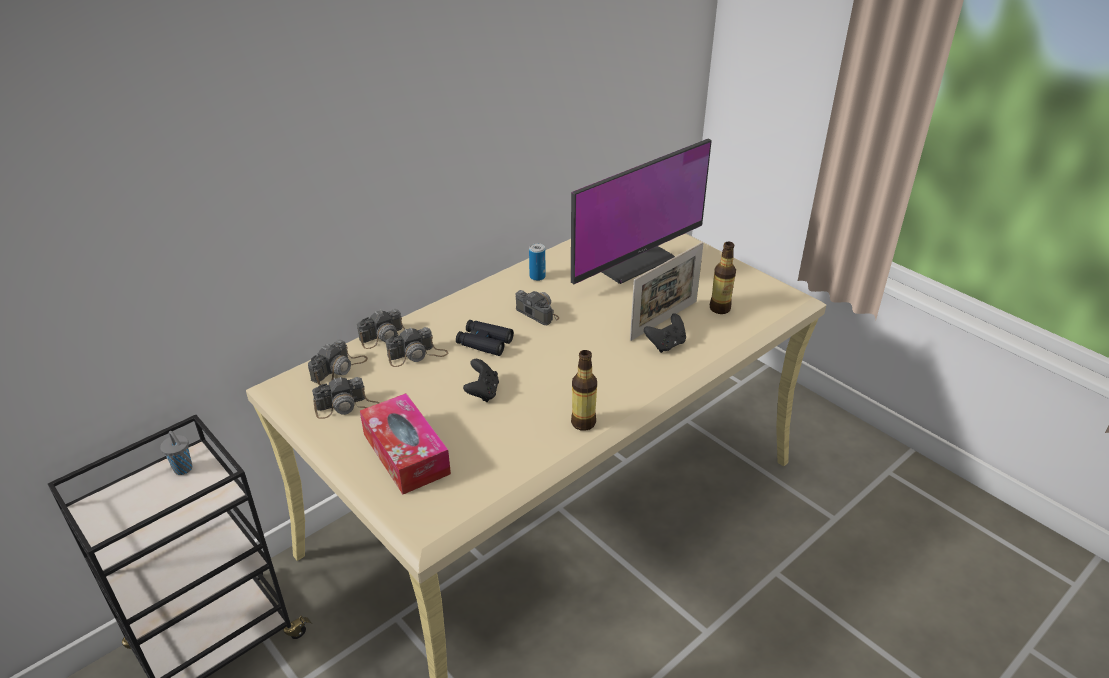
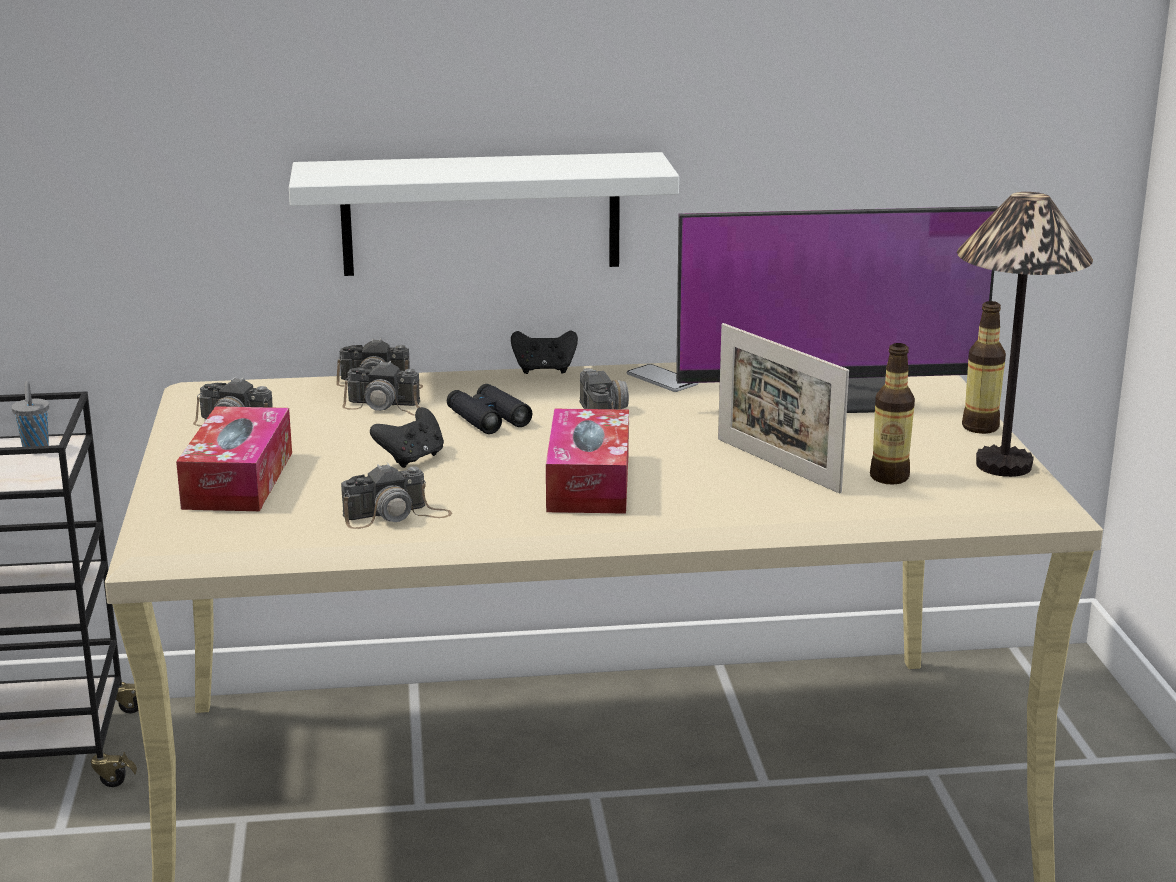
camera: 35 degrees right, 15 degrees down
camera [308,339,368,385] -> camera moved to [341,463,452,529]
can [529,243,545,281] -> phone [627,364,699,392]
bottle [571,350,597,431] -> bottle moved to [962,301,1006,434]
picture frame [630,242,704,341] -> picture frame turned 60 degrees clockwise [718,323,849,494]
black game controller [644,313,686,353] -> black game controller moved to [511,330,578,374]
none -> white shelf [289,152,679,276]
none -> tissue box [546,409,629,514]
none -> table lamp [957,192,1093,477]

